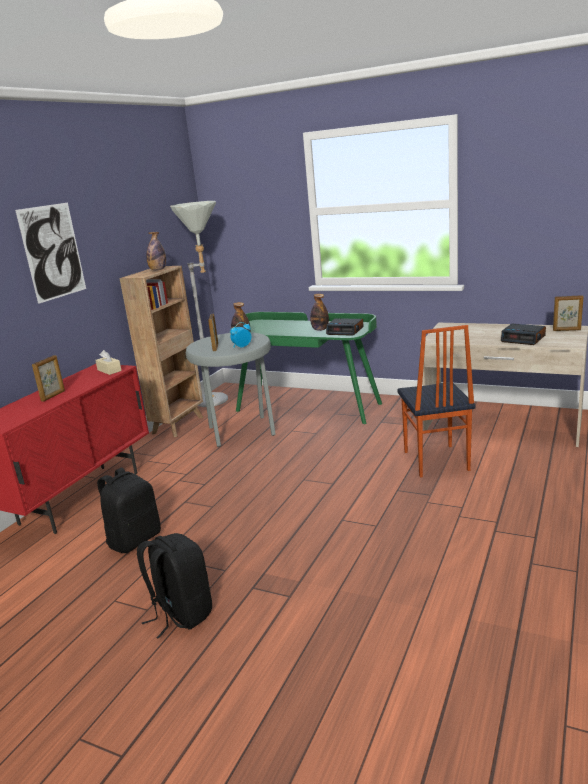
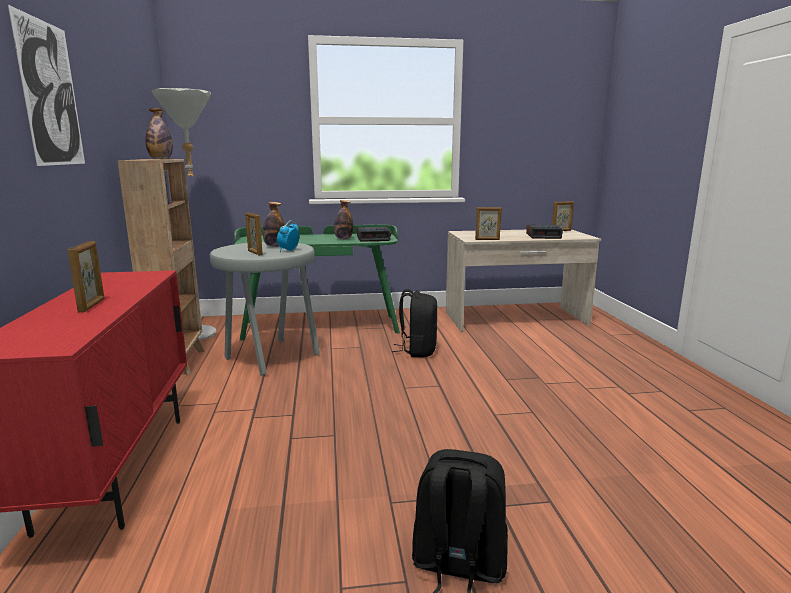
camera: 35 degrees left, 5 degrees down
beige tissue box [95,350,122,375] -> none
black backpack [97,468,161,553] -> black backpack moved to [392,289,437,357]
chair [397,325,476,477] -> none
none -> picture frame [475,207,502,240]

